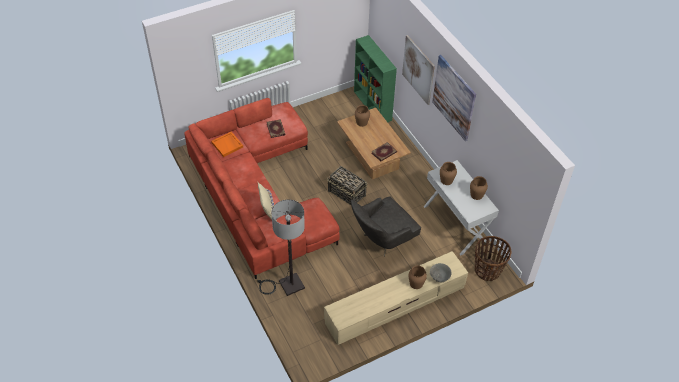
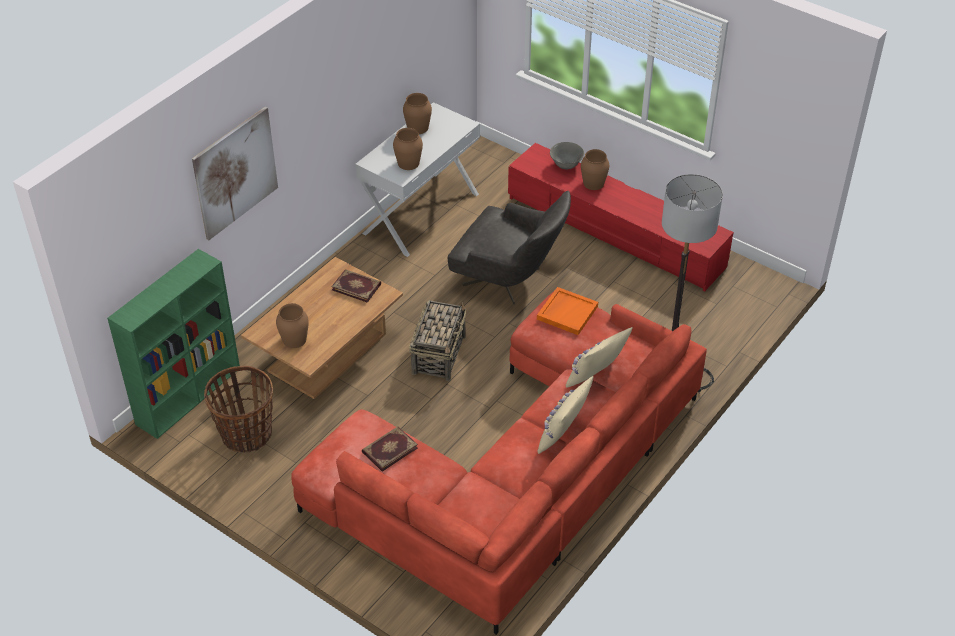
camera: 115 degrees left, 5 degrees down
orange tray [211,132,243,157] -> orange tray moved to [537,287,598,335]
beige tv stand [324,251,468,345] -> red tv stand [508,143,734,291]
picture [432,55,476,141] -> none
basket [475,236,512,281] -> basket moved to [204,366,273,453]
none -> beige pillow [538,376,593,454]

